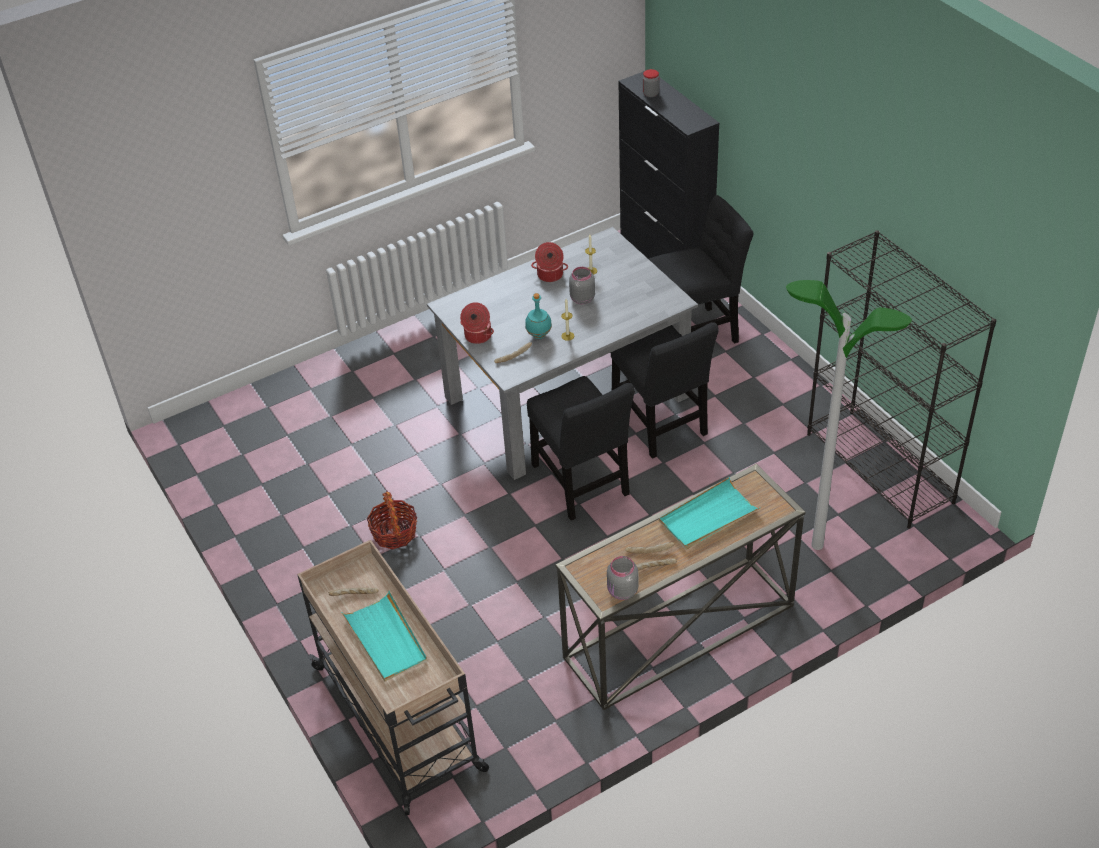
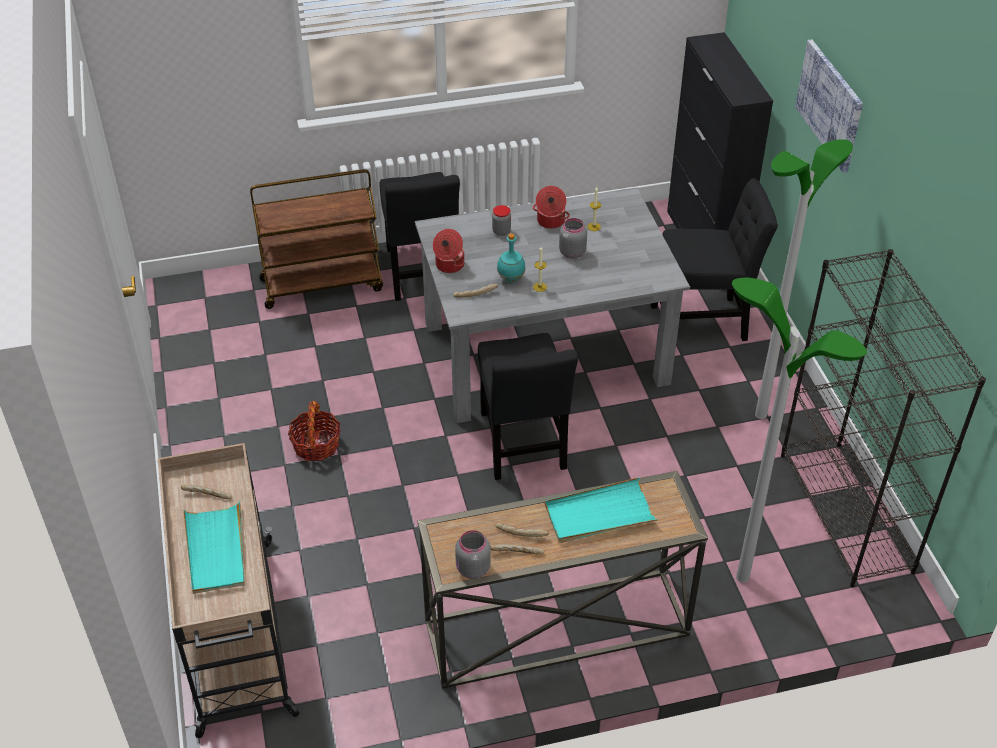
camera: 15 degrees right, 0 degrees up
black chair [611,322,719,459] -> black chair moved to [379,172,460,301]
jar [643,69,659,97] -> jar moved to [492,205,511,236]
none -> brown cart [250,169,383,309]
none -> floor lamp [755,139,853,419]
none -> picture [795,39,863,173]

